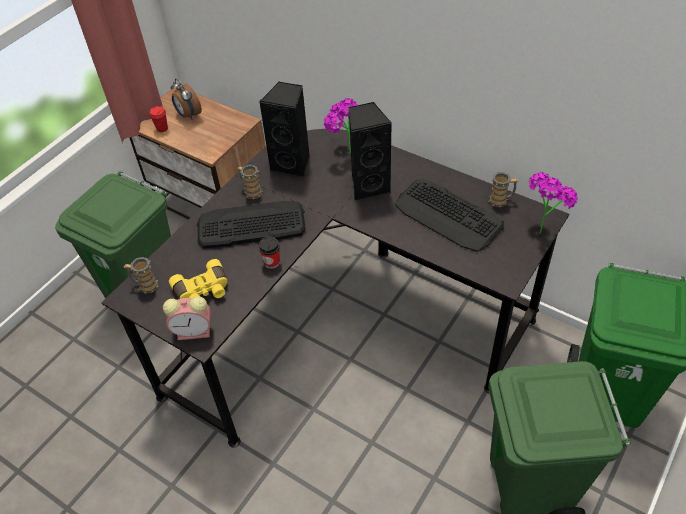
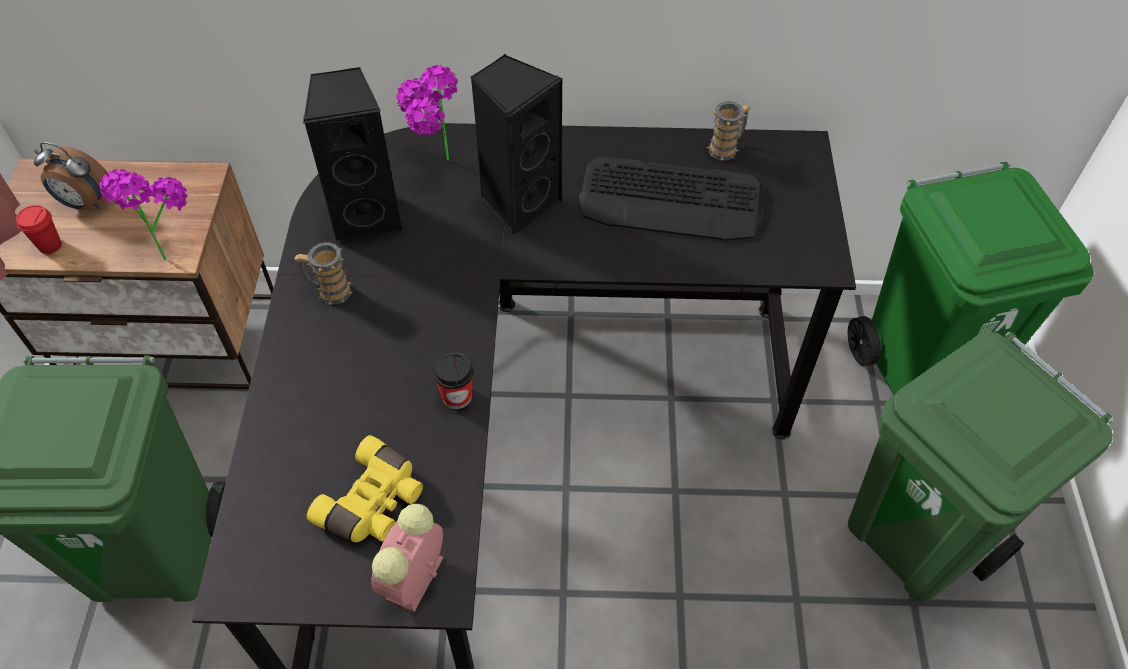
camera: 35 degrees left, 5 degrees up
mug [124,257,159,293] -> none
alarm clock [163,296,211,340] -> alarm clock turned 150 degrees clockwise [372,504,444,612]
keyboard [197,201,306,249] -> none
potted plant [529,172,578,234] -> potted plant moved to [99,169,188,260]

